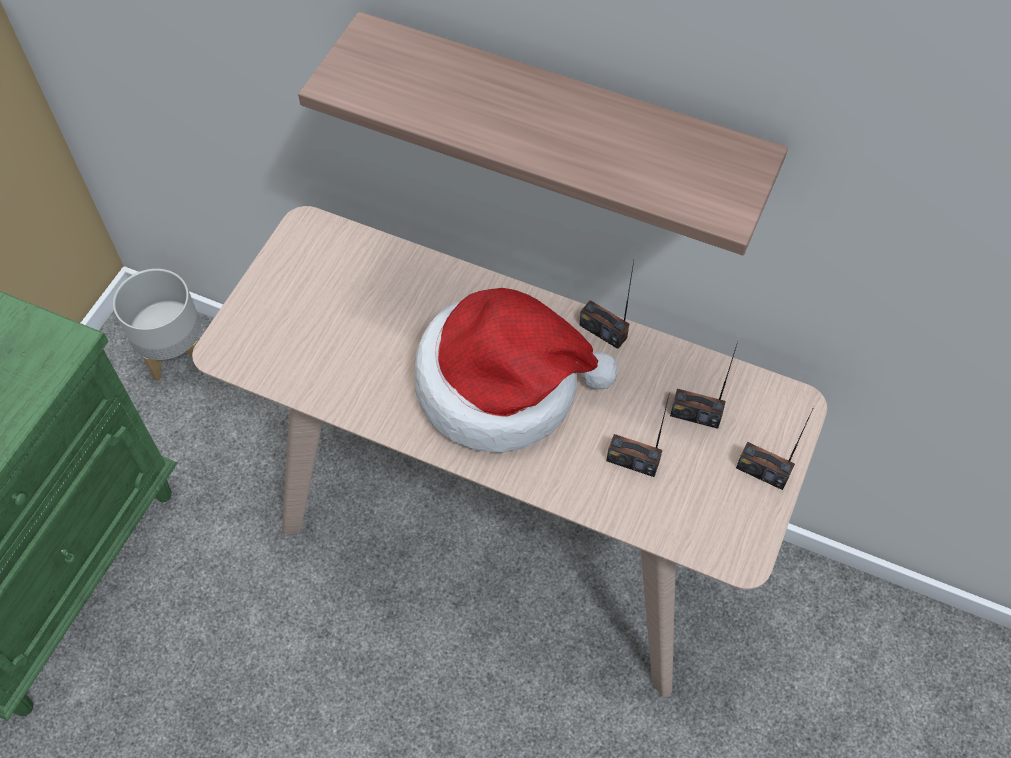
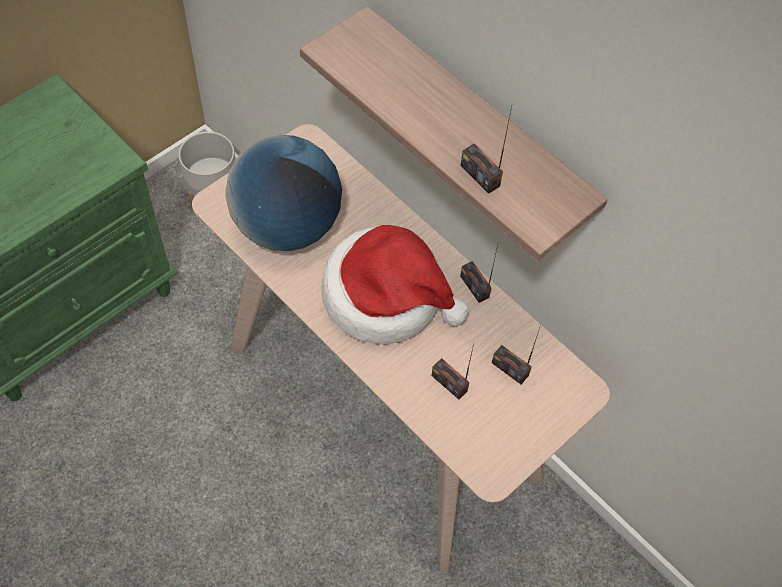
camera: 20 degrees right, 0 degrees up
radio [736,407,814,490] -> radio moved to [460,106,512,194]
none -> globe [225,135,342,251]

